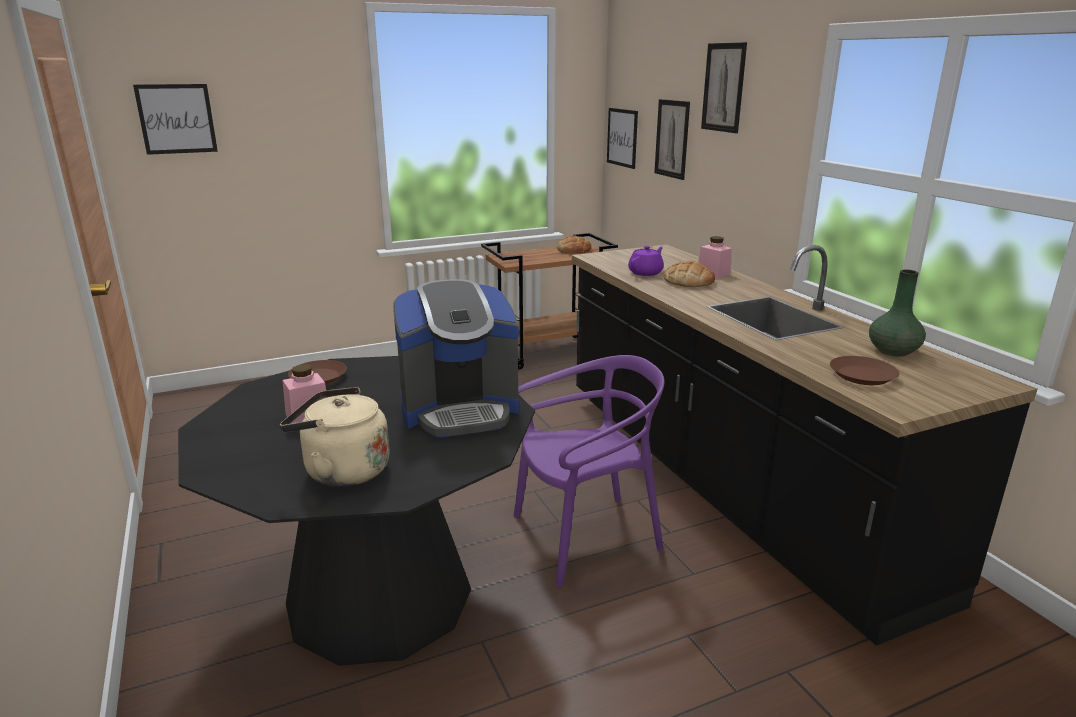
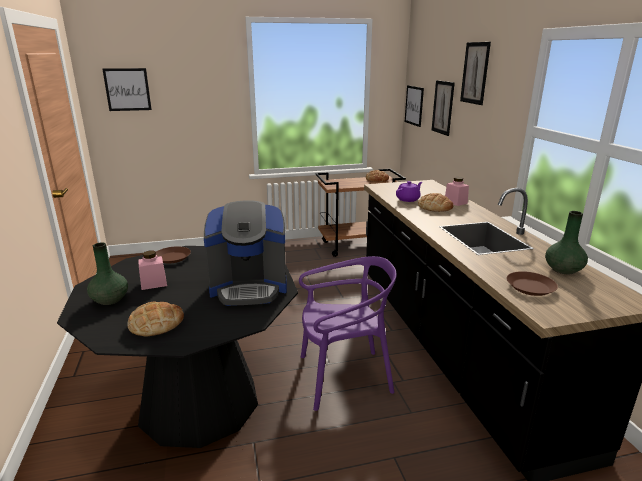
camera: 10 degrees right, 0 degrees up
beige kettle [280,387,390,487] -> bread [127,302,184,336]
none -> green vase [87,242,128,305]

